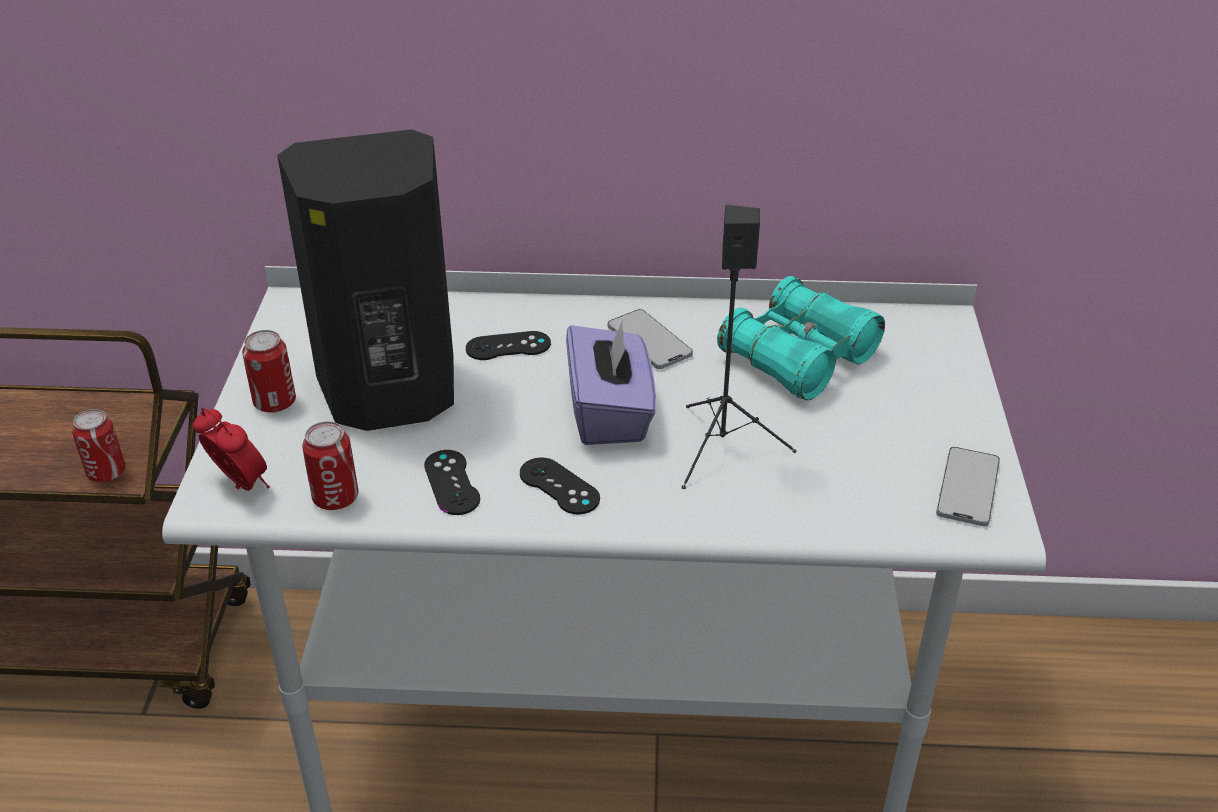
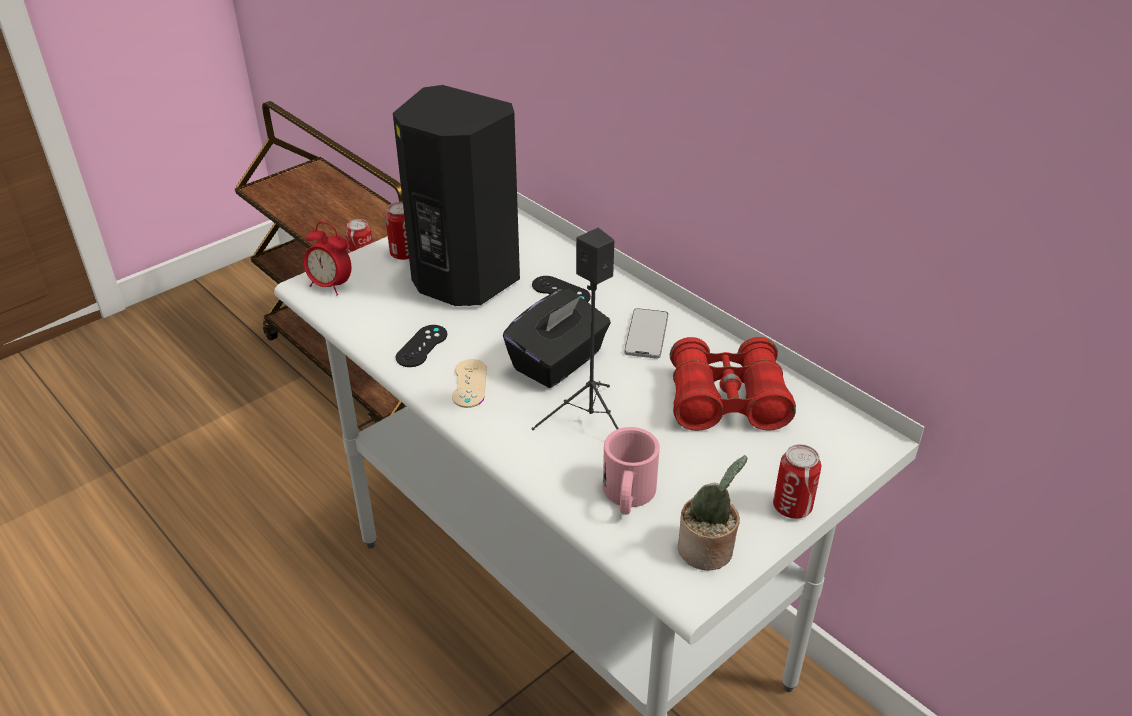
camera: 45 degrees right, 0 degrees up
alarm clock [193,408,270,491] -> alarm clock turned 120 degrees clockwise [303,222,352,295]
can [302,421,359,510] -> can moved to [773,444,821,519]
black game controller [520,457,600,514] -> beige game controller [452,359,487,408]
purple tissue box [566,318,656,445] -> black tissue box [503,289,611,388]
turquoise binoculars [717,276,885,400] -> red binoculars [670,337,796,431]
phone [936,447,1000,526] -> potted plant [678,455,747,570]
none -> pink mug [603,427,660,515]

